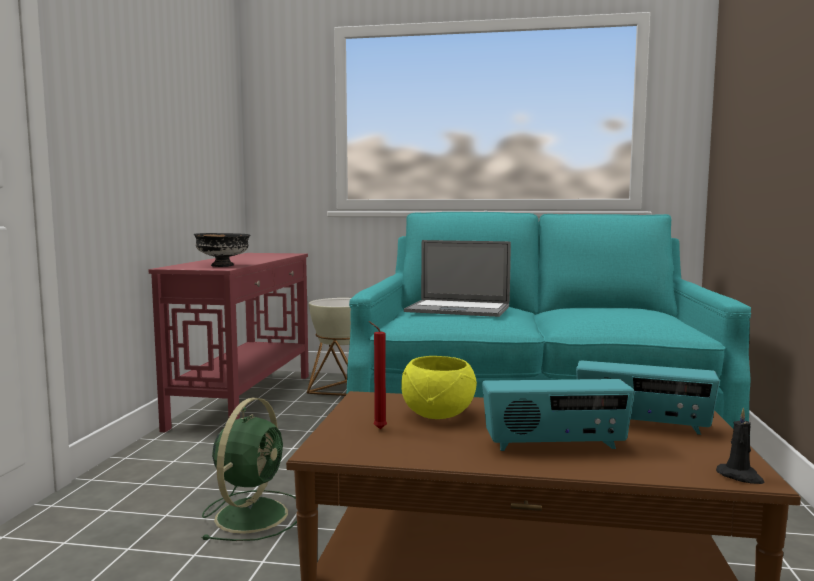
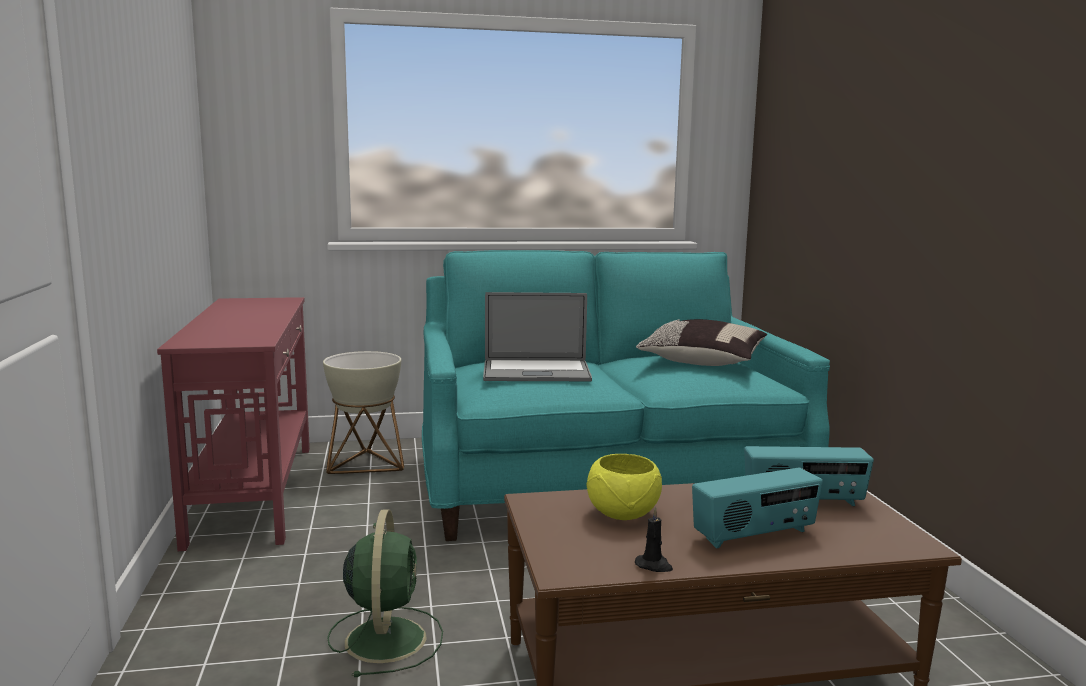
camera: 20 degrees left, 5 degrees up
black bowl [194,233,251,267] -> none
red candle [368,321,387,429] -> none
black candle [716,408,764,484] -> black candle moved to [635,507,673,572]
none -> pillow [636,319,767,366]

